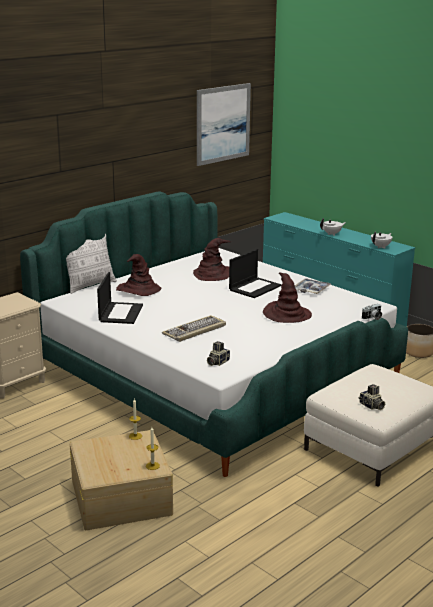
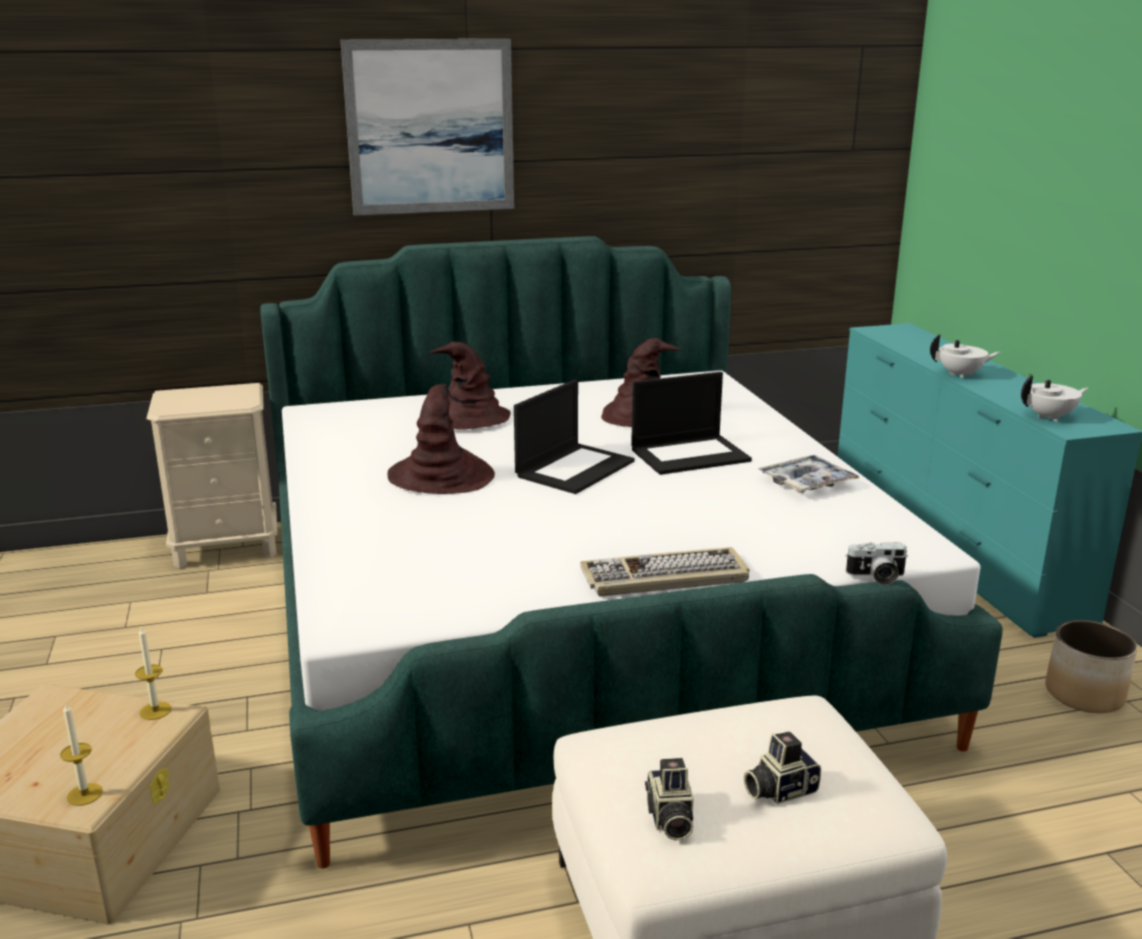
camera: 30 degrees right, 0 degrees up
pillow [66,233,117,294] -> none
laptop [97,272,143,324] -> laptop moved to [514,379,635,494]
keyboard [162,315,226,342] -> keyboard moved to [580,547,749,597]
picture [197,83,251,166] -> picture moved to [341,39,514,216]
camera [207,341,230,366] -> camera moved to [744,732,821,804]
brown hat [263,273,312,323] -> brown hat moved to [388,384,495,494]

